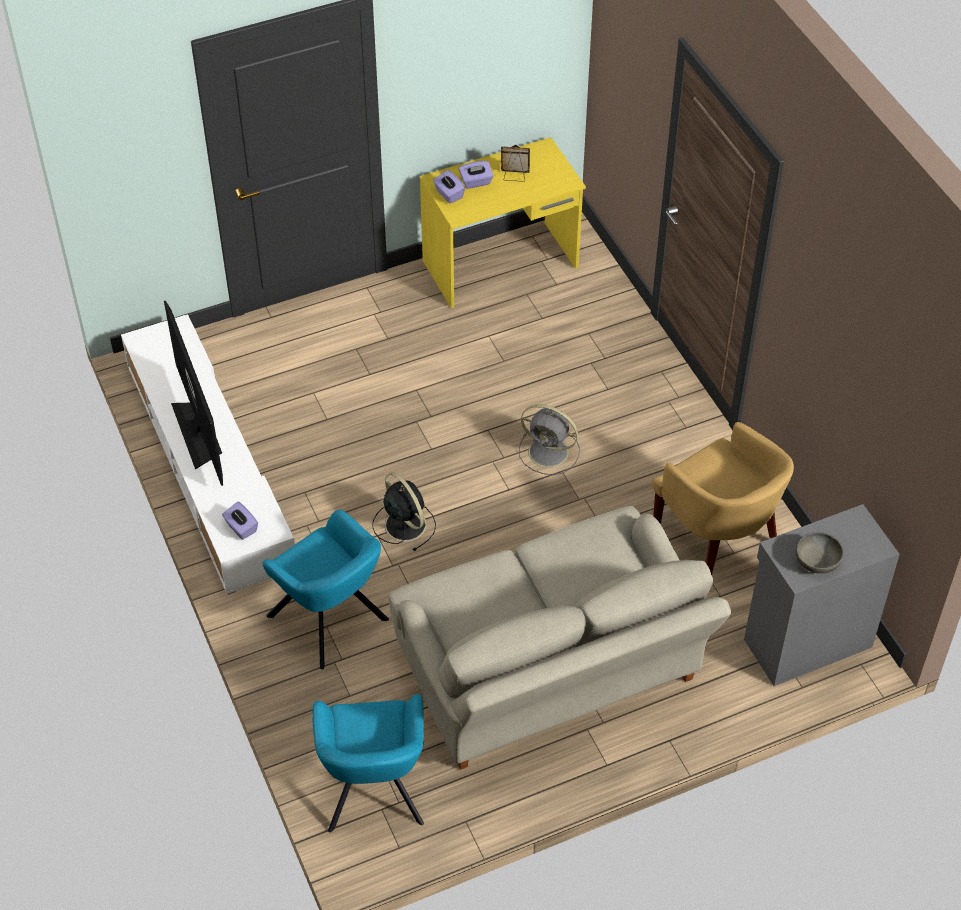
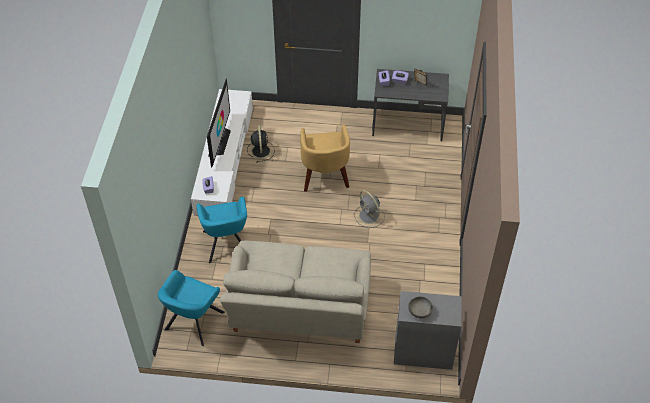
camera: 30 degrees right, 0 degrees up
black fan [372,472,436,551] -> black fan moved to [247,125,274,162]
yellow desk [419,137,586,309] -> grey desk [372,69,449,141]
yellow armchair [651,422,794,575] -> yellow armchair moved to [300,125,350,192]

